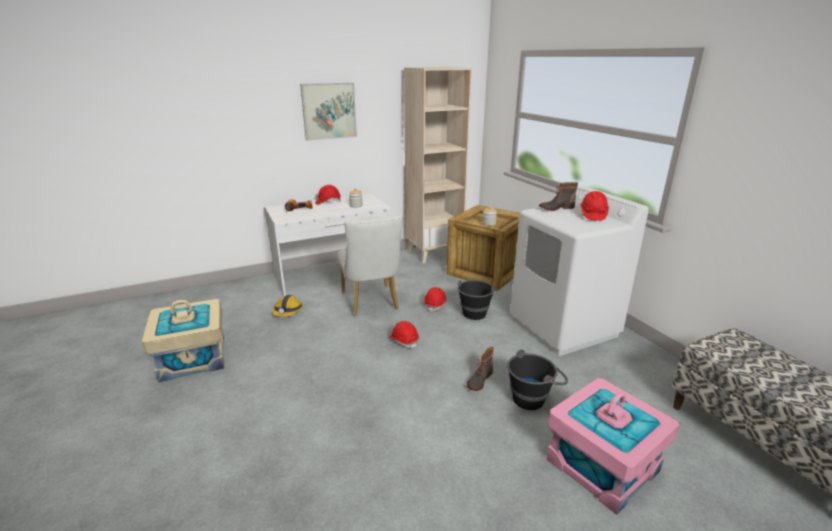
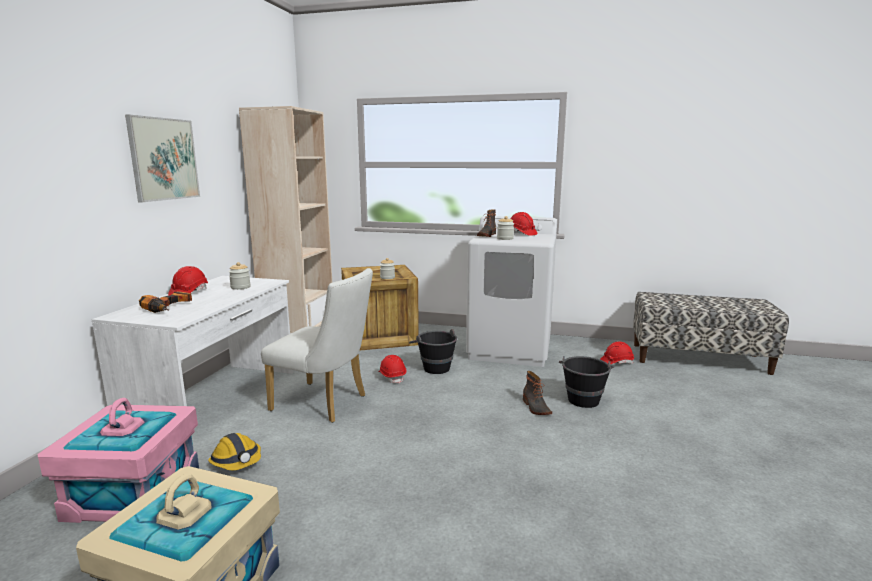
camera: 50 degrees left, 10 degrees down
red hard hat [389,321,419,348] -> red hard hat moved to [600,341,634,364]
pink storage box [546,378,680,515] -> pink storage box moved to [38,398,199,523]
none -> jar [497,216,514,240]

